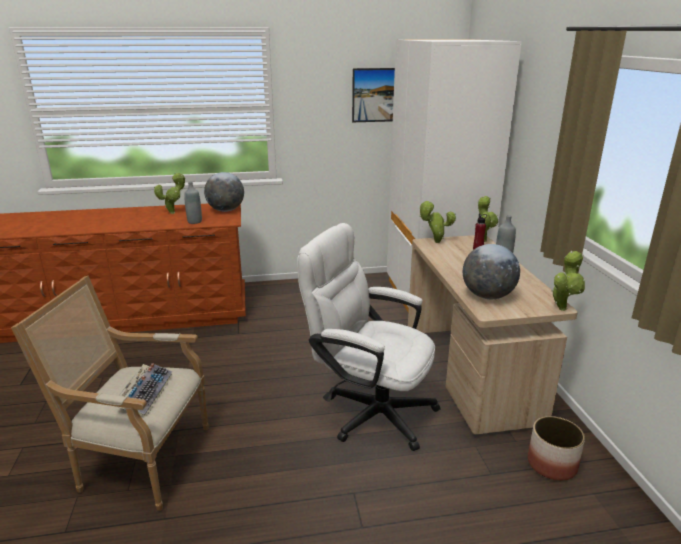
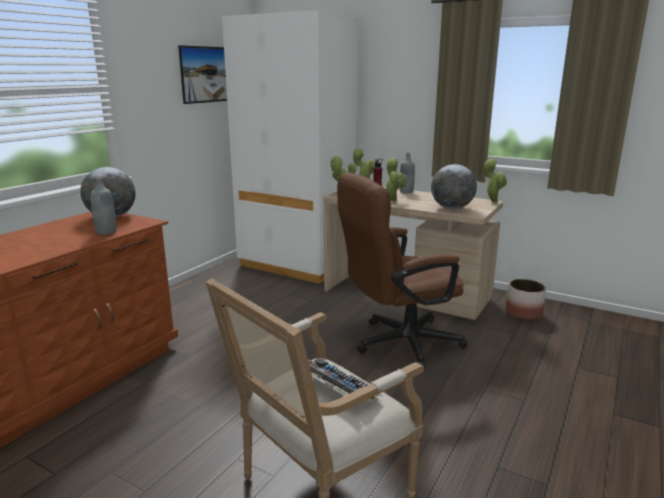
camera: 50 degrees left, 5 degrees down
potted plant [154,173,185,214] -> potted plant moved to [385,158,407,202]
white office chair [297,223,441,451] -> brown office chair [337,173,467,369]

